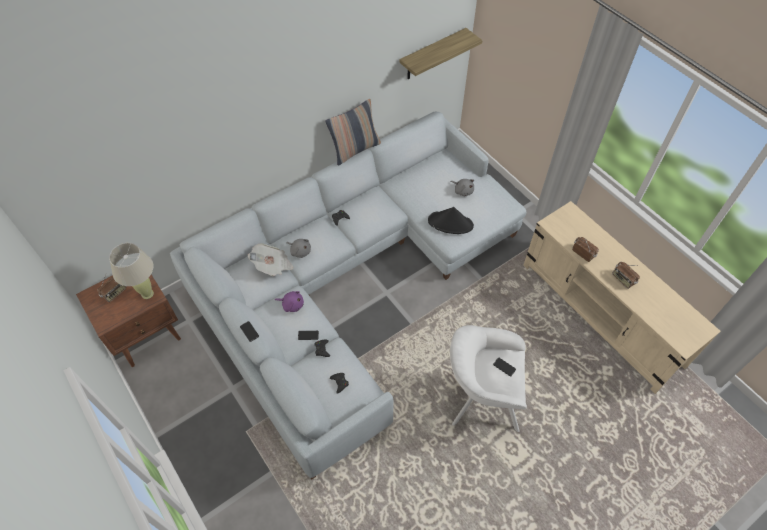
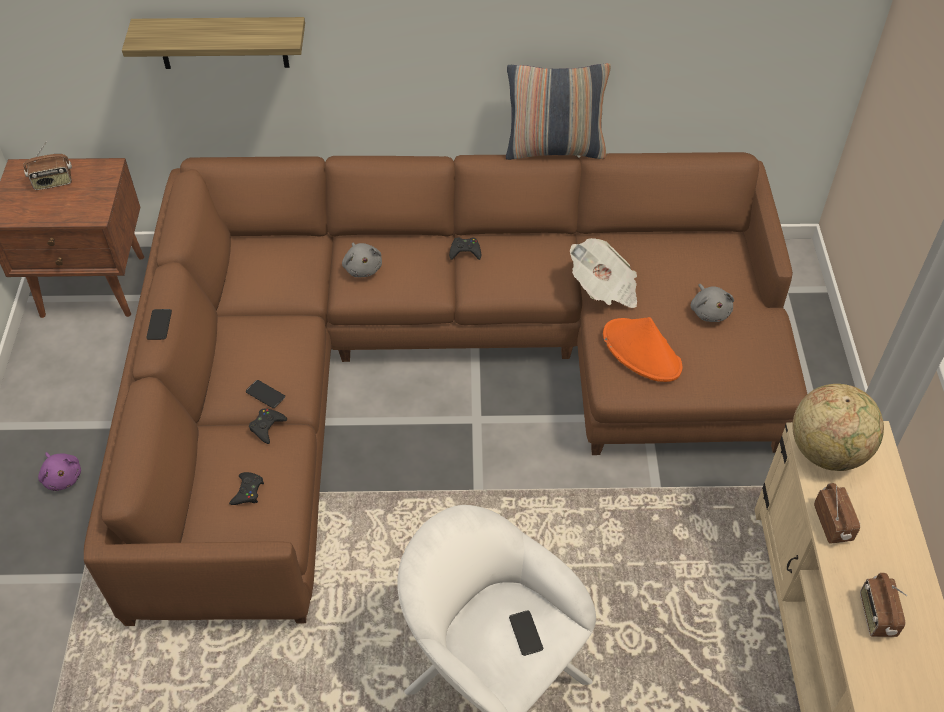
camera: 35 degrees right, 5 degrees down
beige table lamp [109,243,154,299] -> none
grey sofa [170,112,526,479] -> brown sofa [84,152,807,626]
newspaper [248,243,294,276] -> newspaper moved to [570,238,637,308]
purple plush toy [275,291,304,312] -> purple plush toy moved to [38,452,81,491]
shelf [399,28,483,79] -> shelf moved to [122,17,305,69]
black hat [428,207,474,234] -> orange hat [603,317,682,382]
none -> globe [792,384,884,471]

